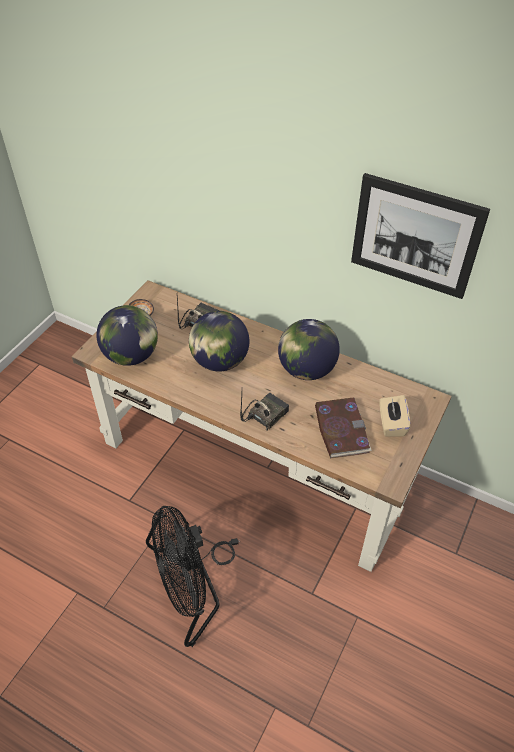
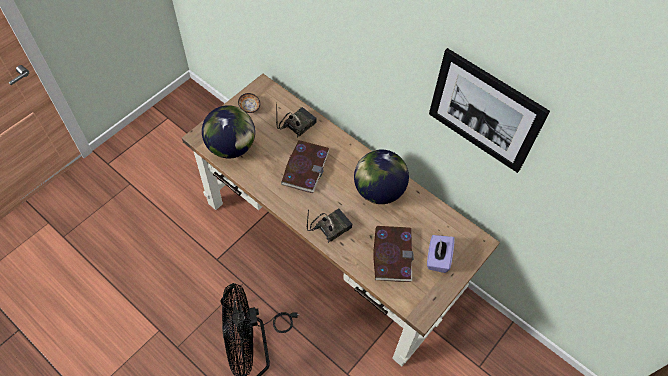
camera: 10 degrees right, 10 degrees up
globe [189,311,249,372] -> book [281,140,330,193]
beige tissue box [379,395,410,437] -> purple tissue box [427,235,454,273]

